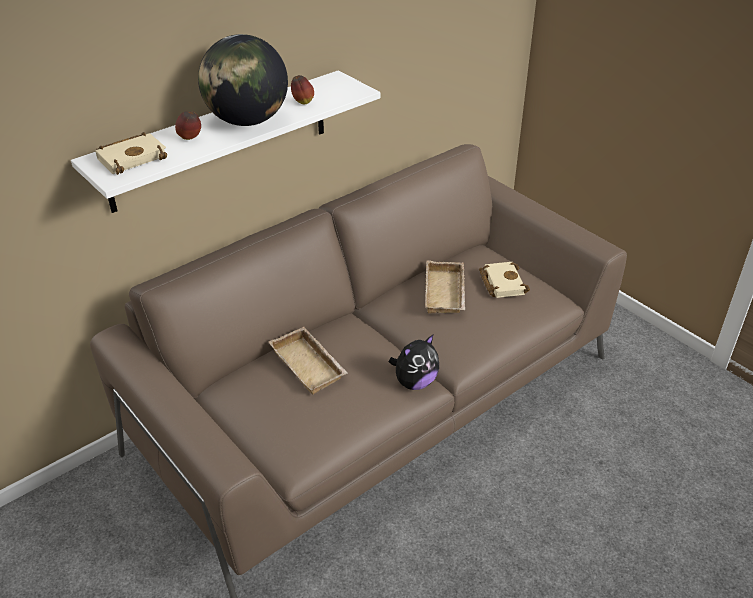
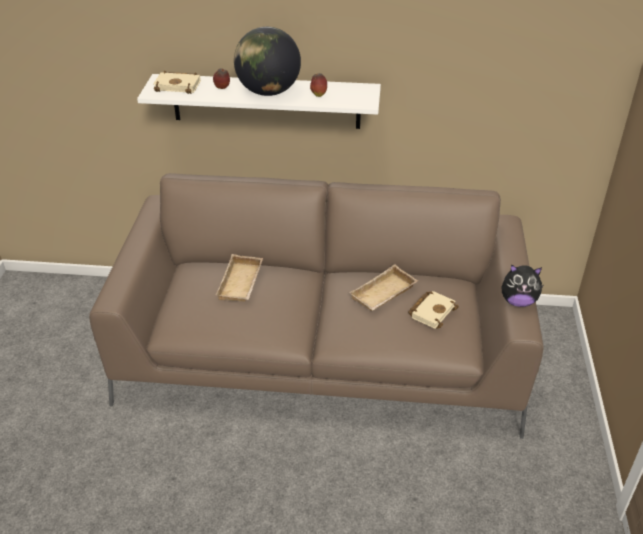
camera: 45 degrees right, 0 degrees up
plush toy [389,335,439,390] -> plush toy moved to [501,265,543,307]

